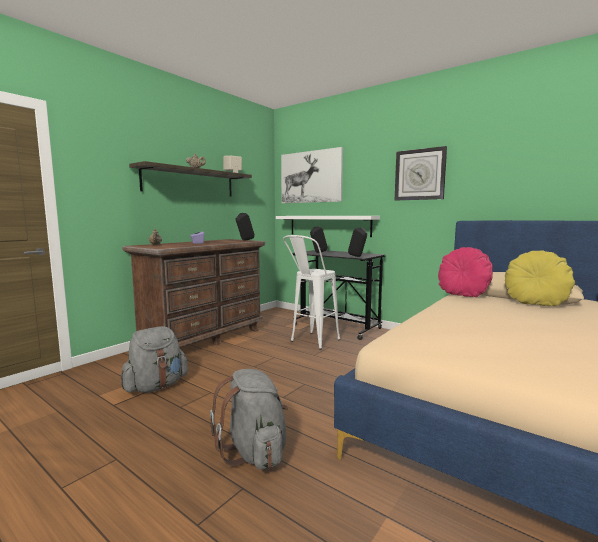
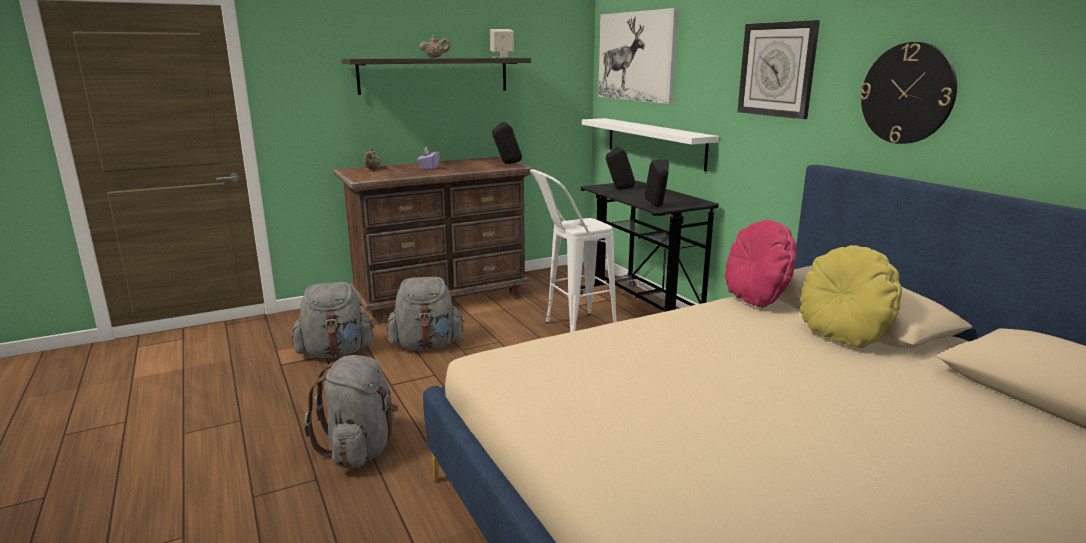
camera: 25 degrees right, 10 degrees up
none -> grey backpack [387,277,465,350]
none -> wall clock [860,42,957,144]

